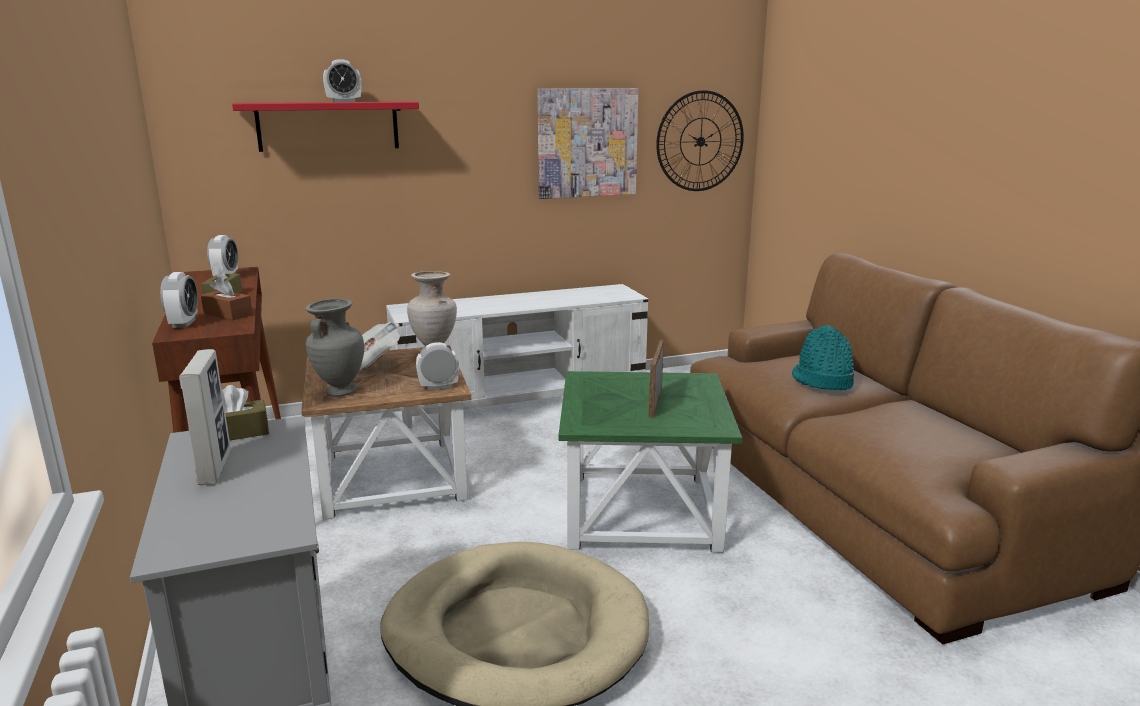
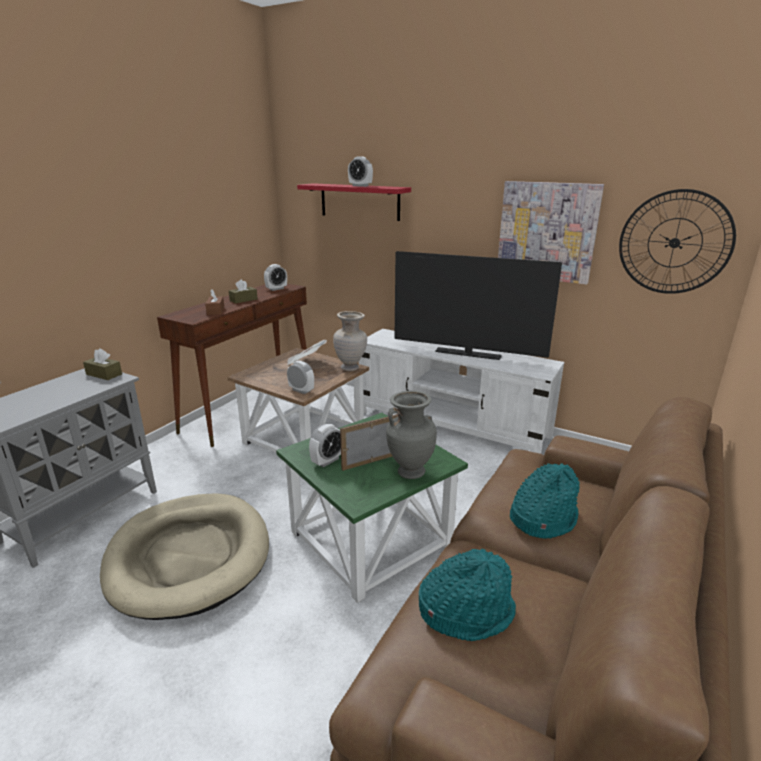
camera: 50 degrees right, 5 degrees up
alarm clock [160,272,198,328] -> alarm clock moved to [309,424,341,467]
picture frame [179,349,231,485] -> none
grey vase [305,298,364,397] -> grey vase moved to [386,391,437,479]
none -> television [395,251,562,360]
none -> turquoise hat [419,549,516,641]

